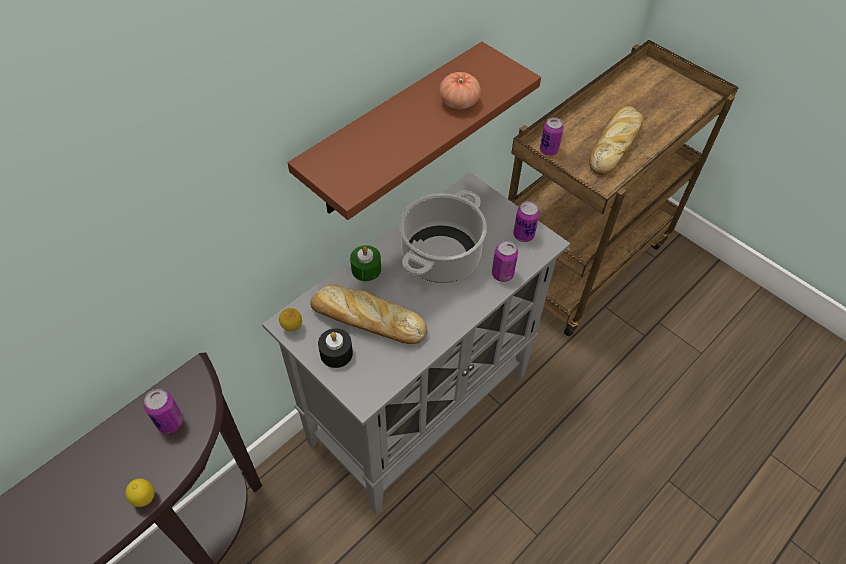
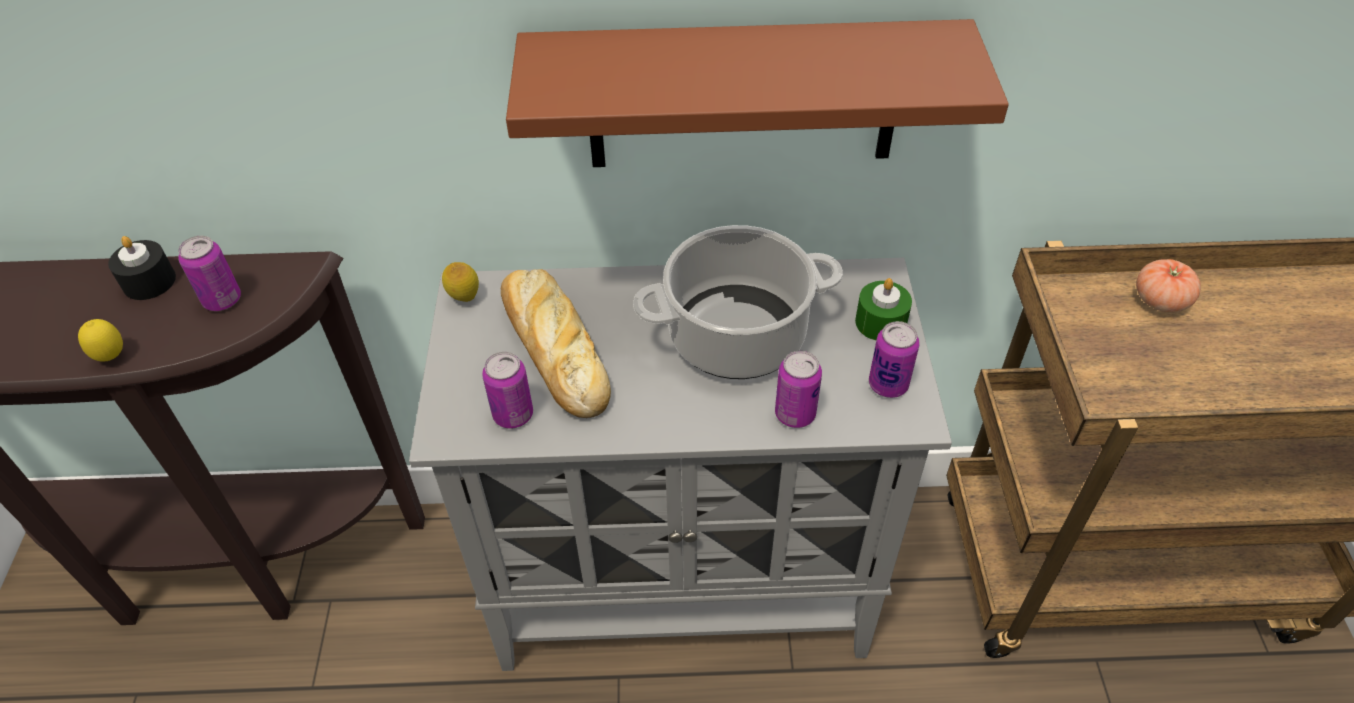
camera: 45 degrees right, 5 degrees down
black candle [318,328,353,368] -> black candle moved to [108,236,176,300]
green candle [350,245,381,281] -> green candle moved to [855,278,912,340]
tomato [439,72,481,109] -> tomato moved to [1136,259,1201,313]
can [540,117,564,156] -> can moved to [482,352,533,428]
bread [589,106,643,175] -> none

